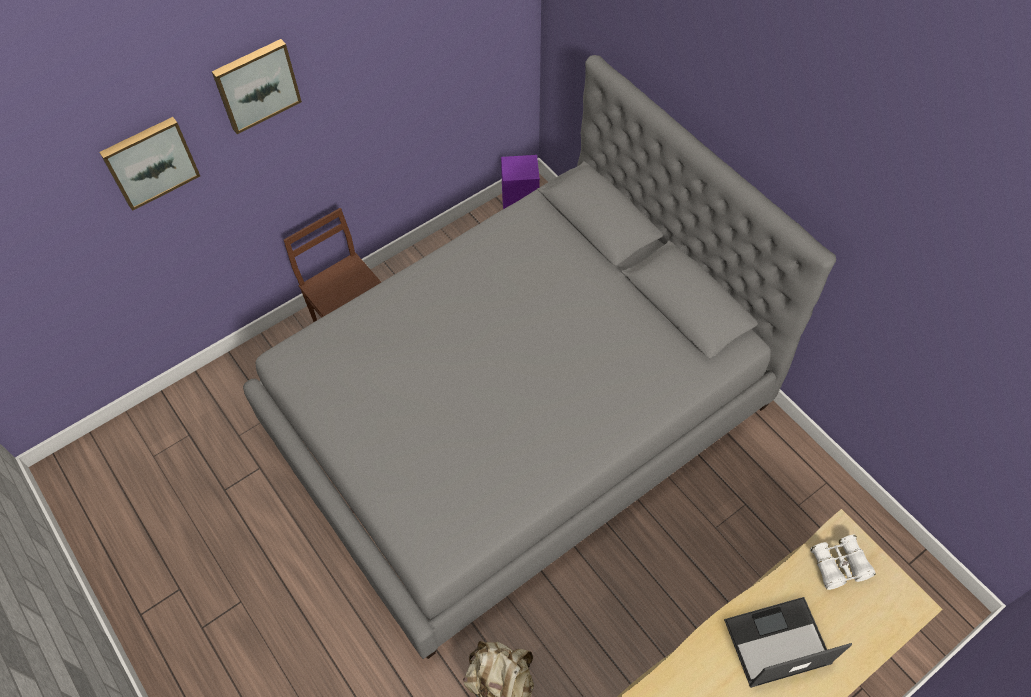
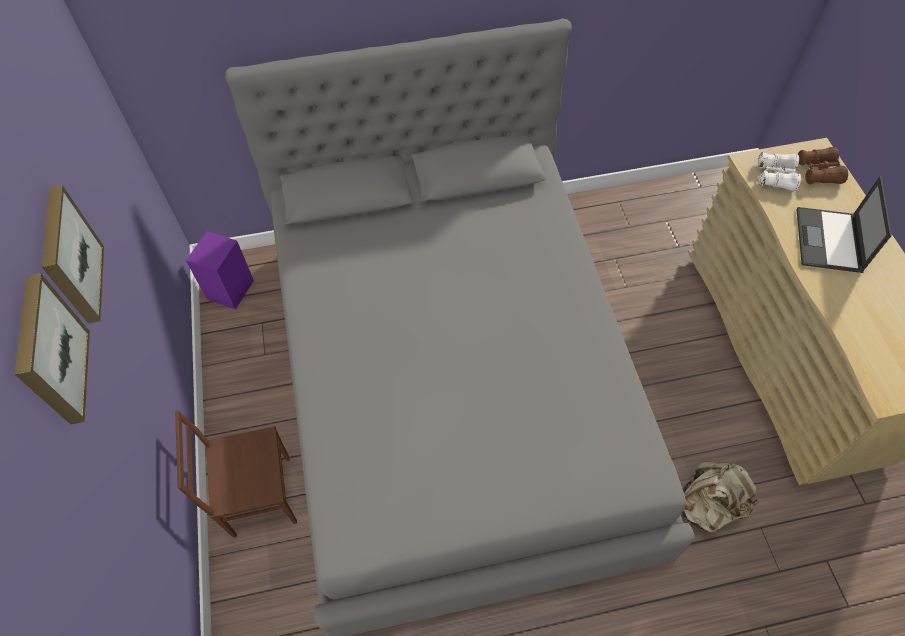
camera: 65 degrees left, 0 degrees up
picture [99,117,200,211] -> picture moved to [41,185,104,323]
none -> brown binoculars [798,147,848,184]

